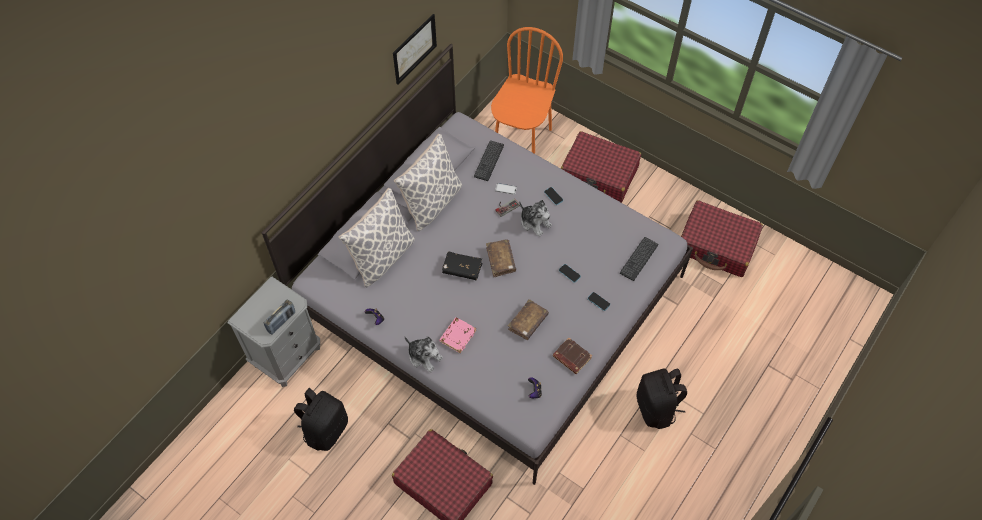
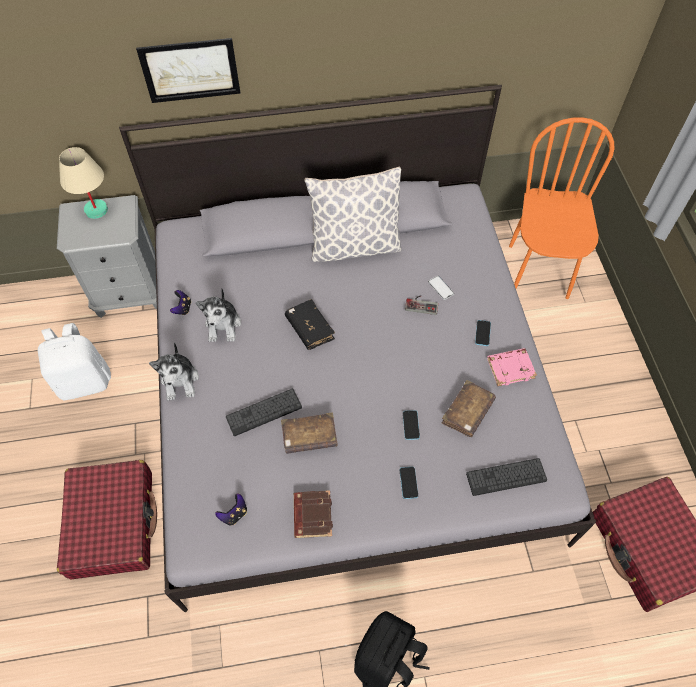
camera: 45 degrees right, 0 degrees up
radio [263,300,295,335] -> none
black backpack [294,388,348,451] -> white backpack [38,323,111,400]
pillow [339,188,415,287] -> none
picture [393,14,437,85] -> picture moved to [136,38,240,103]
pink book [439,317,476,353] -> pink book moved to [487,348,537,386]
keyboard [474,140,504,181] -> keyboard moved to [226,389,302,436]
brown book [486,239,516,277] -> brown book moved to [442,380,496,437]
orange chair [491,27,563,154] -> orange chair turned 60 degrees counterclockwise [509,117,615,299]
plush toy [519,200,552,236] -> plush toy moved to [195,289,241,342]
red suitcase [561,131,641,203] -> none
none -> beige table lamp [59,147,108,219]

